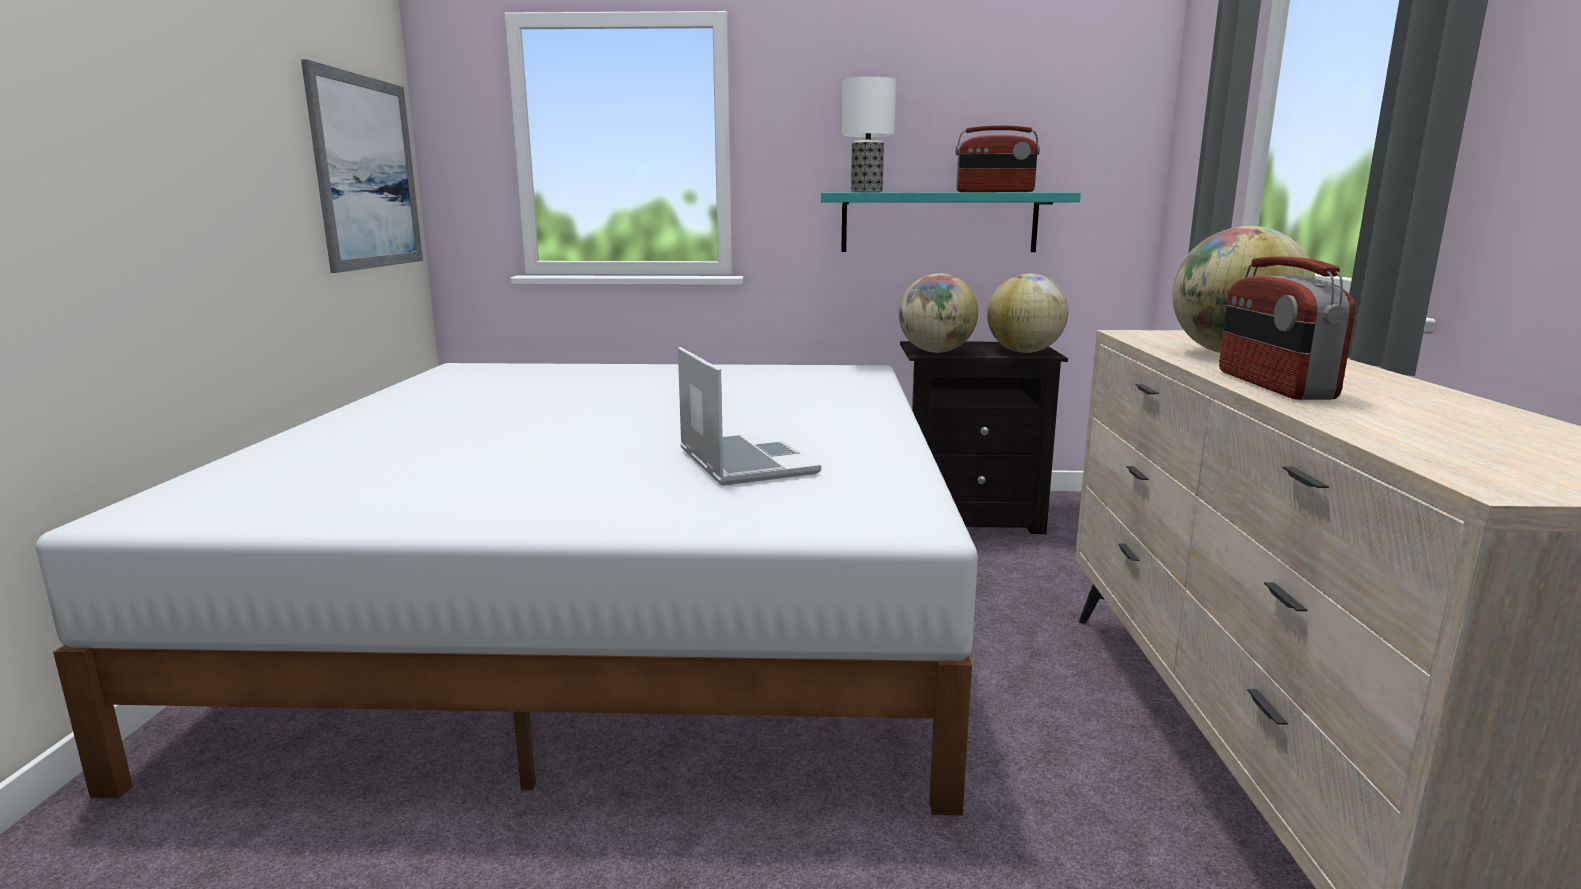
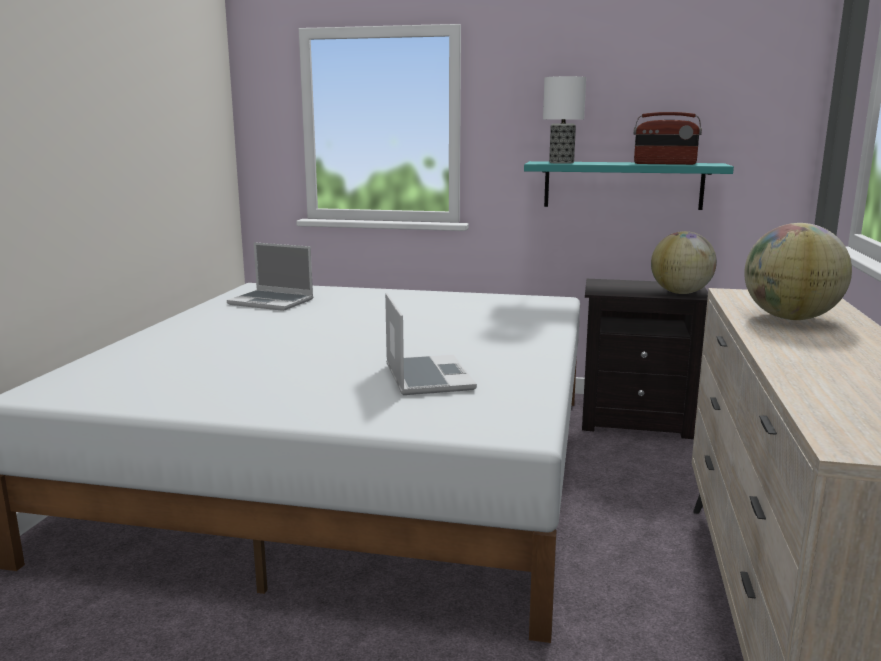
camera: 10 degrees right, 0 degrees up
picture [301,59,423,273] -> none
globe [899,273,978,353] -> none
radio [1219,257,1356,400] -> none
none -> laptop [227,242,314,311]

